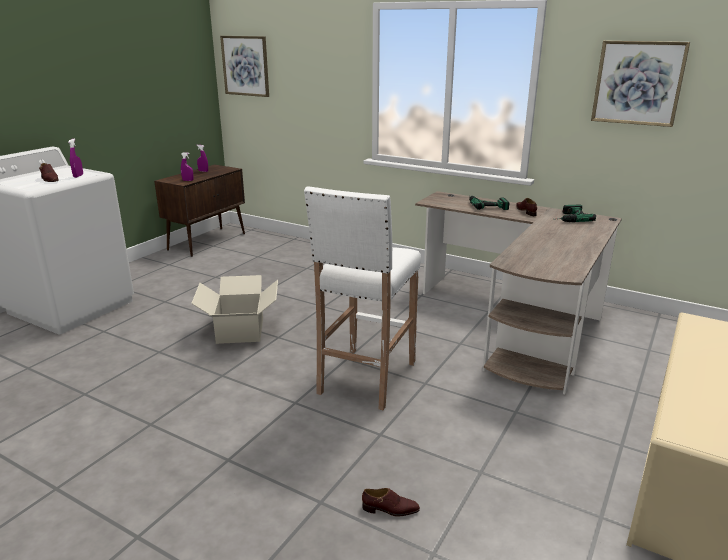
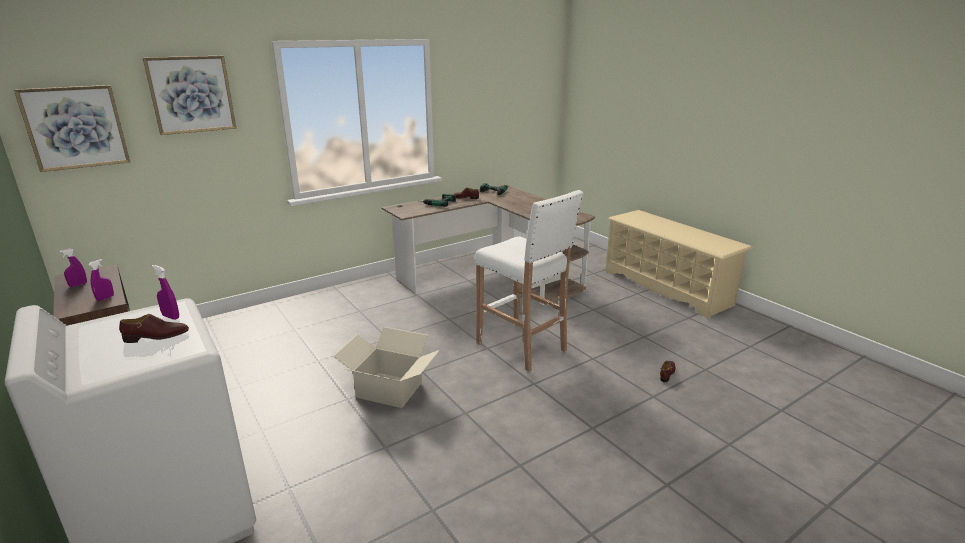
camera: 65 degrees left, 0 degrees up
picture [591,41,690,127] -> picture moved to [143,56,236,135]

